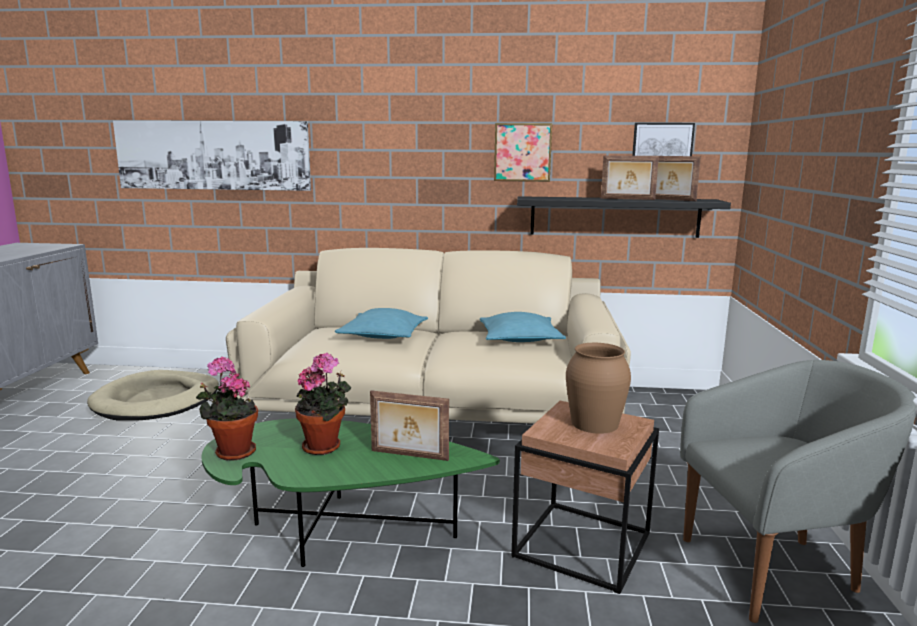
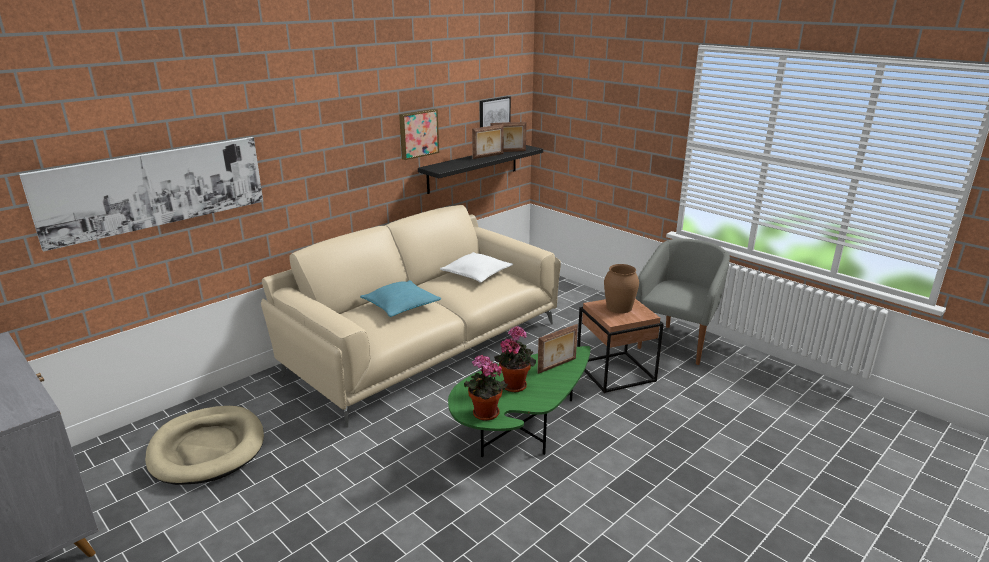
camera: 50 degrees left, 10 degrees up
turquoise pillow [480,312,566,342] -> white pillow [440,252,513,283]

